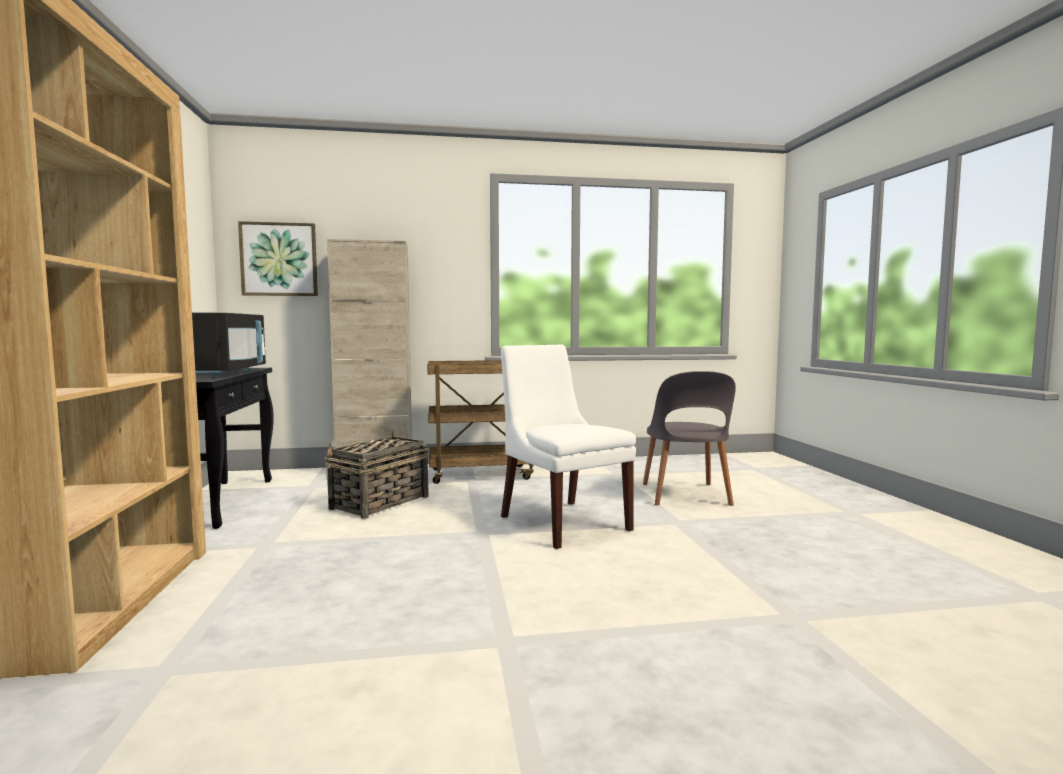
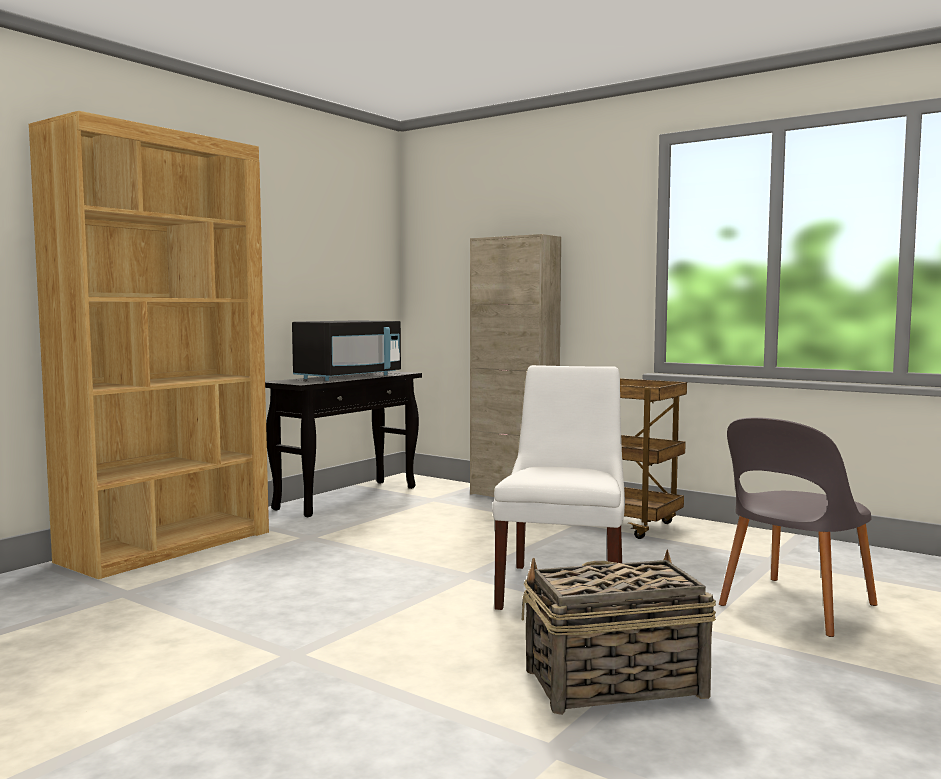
camera: 45 degrees right, 0 degrees up
picture [238,221,318,296] -> none
basket [325,431,429,519] -> basket moved to [522,549,716,715]

